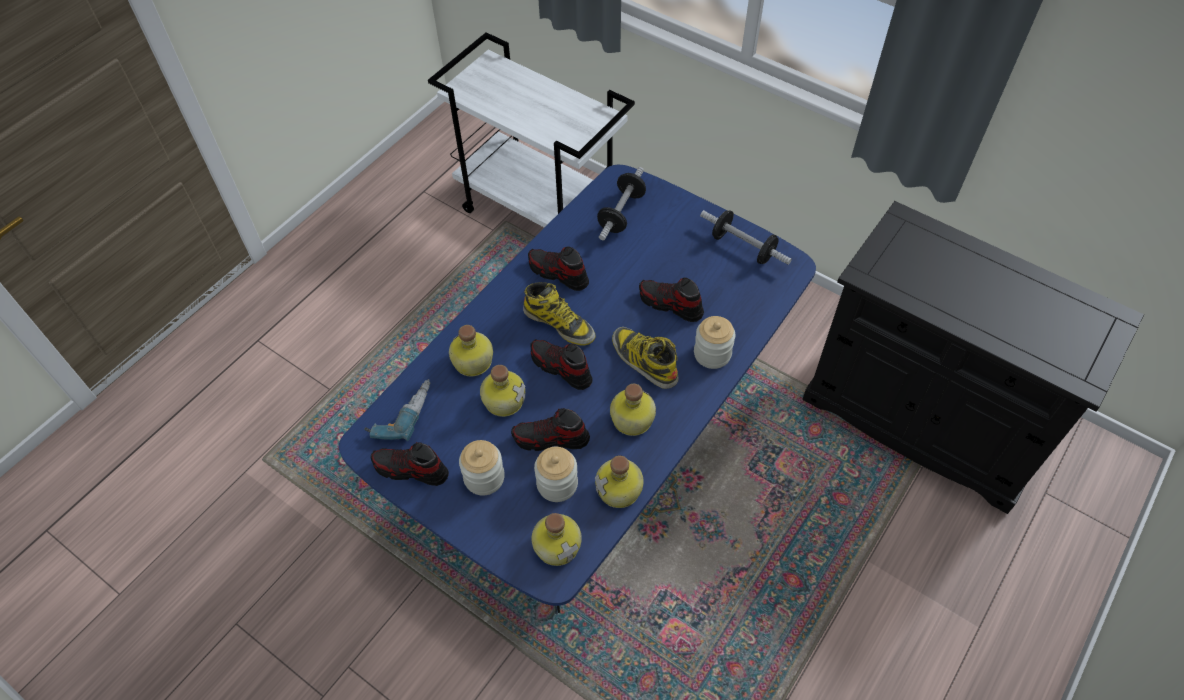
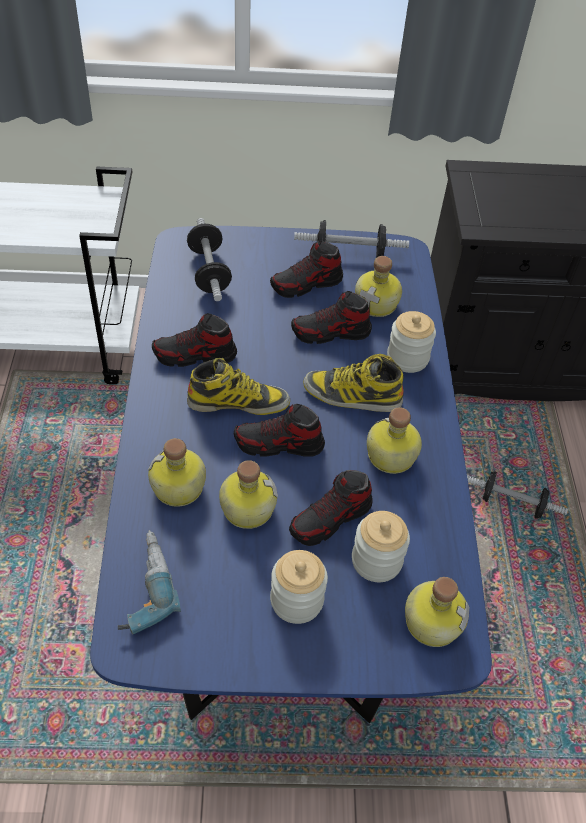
camera: 40 degrees left, 5 degrees down
shoe [370,442,449,486] -> shoe moved to [270,241,343,298]
bottle [595,455,644,508] -> bottle moved to [355,256,402,317]
none -> dumbbell [467,471,568,519]

